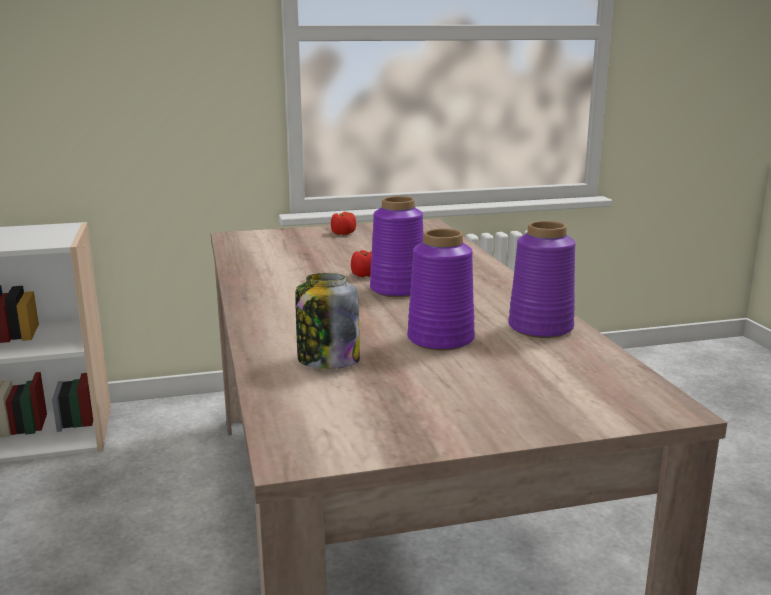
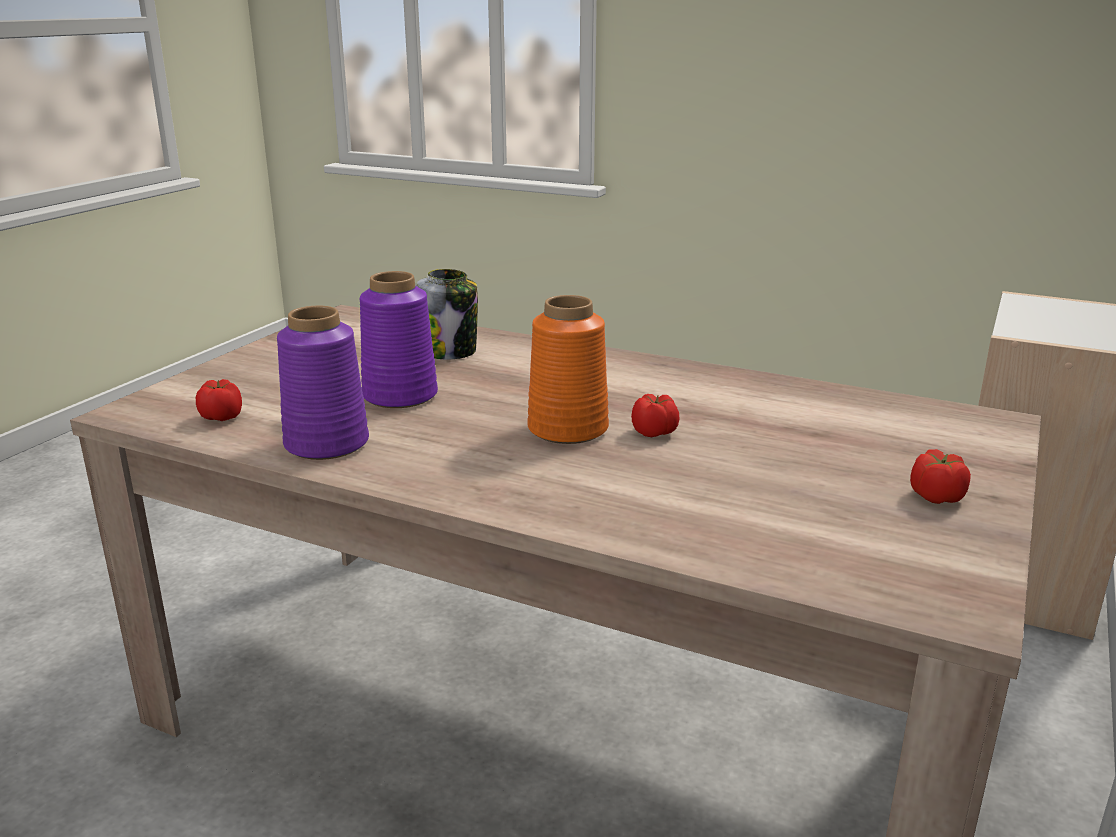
camera: 130 degrees right, 5 degrees up
purple vase [370,196,424,297] -> orange vase [527,295,609,444]
none -> tomato [196,379,242,421]

